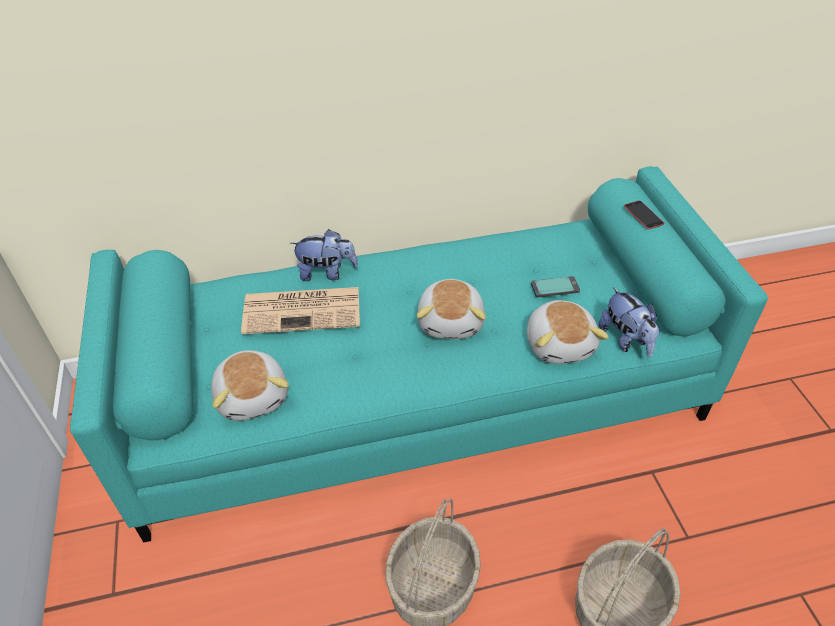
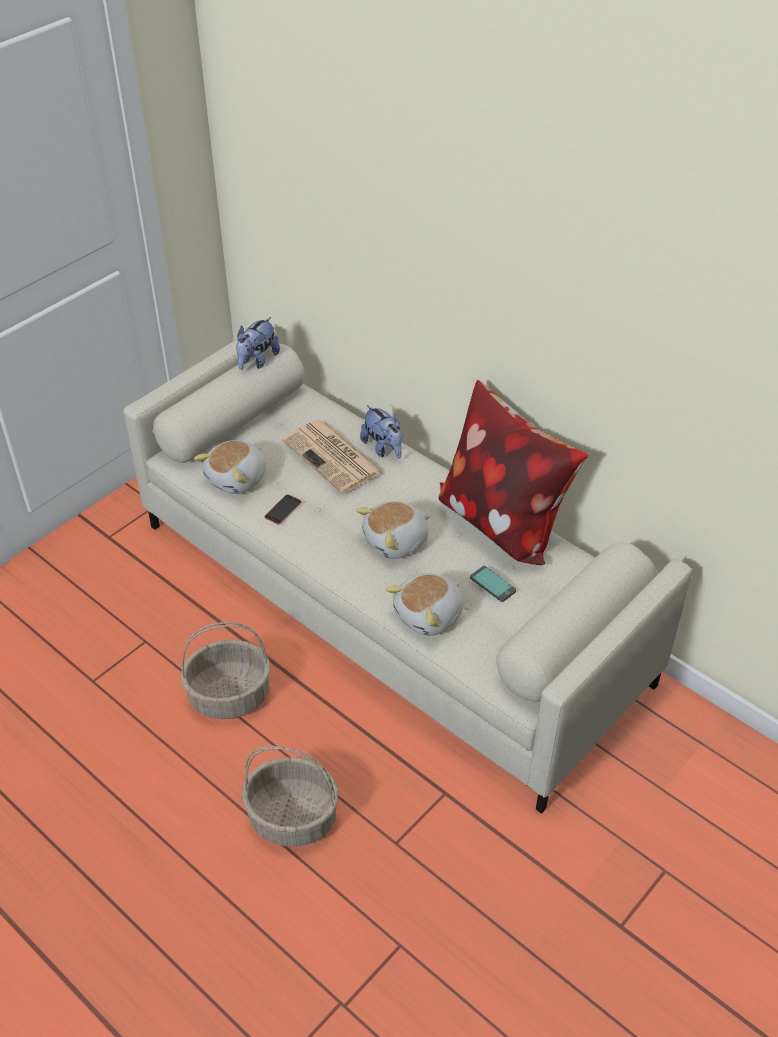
camera: 55 degrees right, 0 degrees up
turquoise sofa [70,166,768,542] -> beige sofa [123,330,693,814]
plush toy [599,287,659,357] -> plush toy moved to [236,317,280,370]
phone [624,201,664,229] -> phone moved to [264,494,301,525]
none -> pillow [439,380,588,565]

